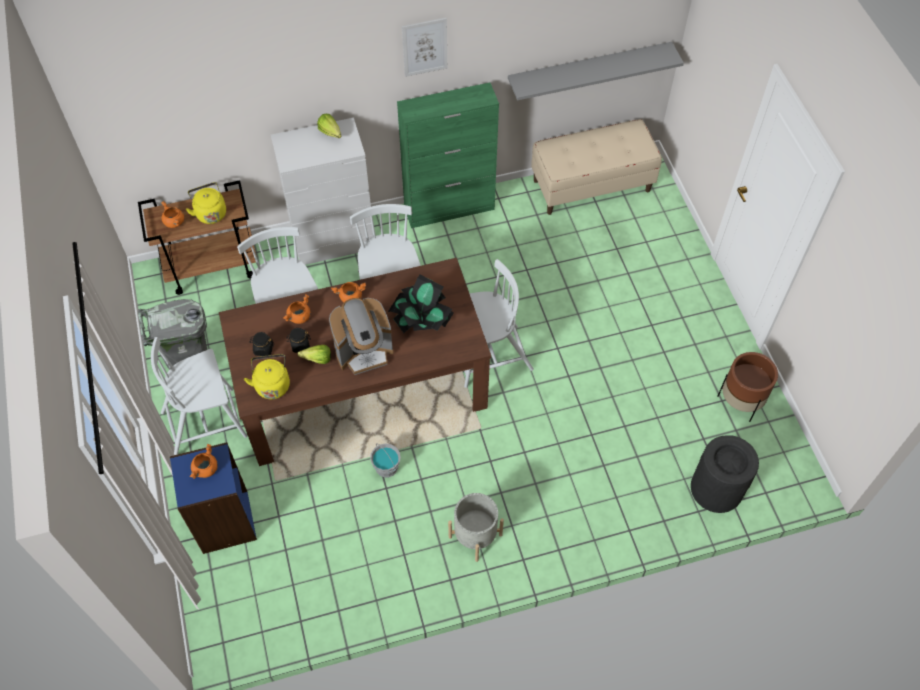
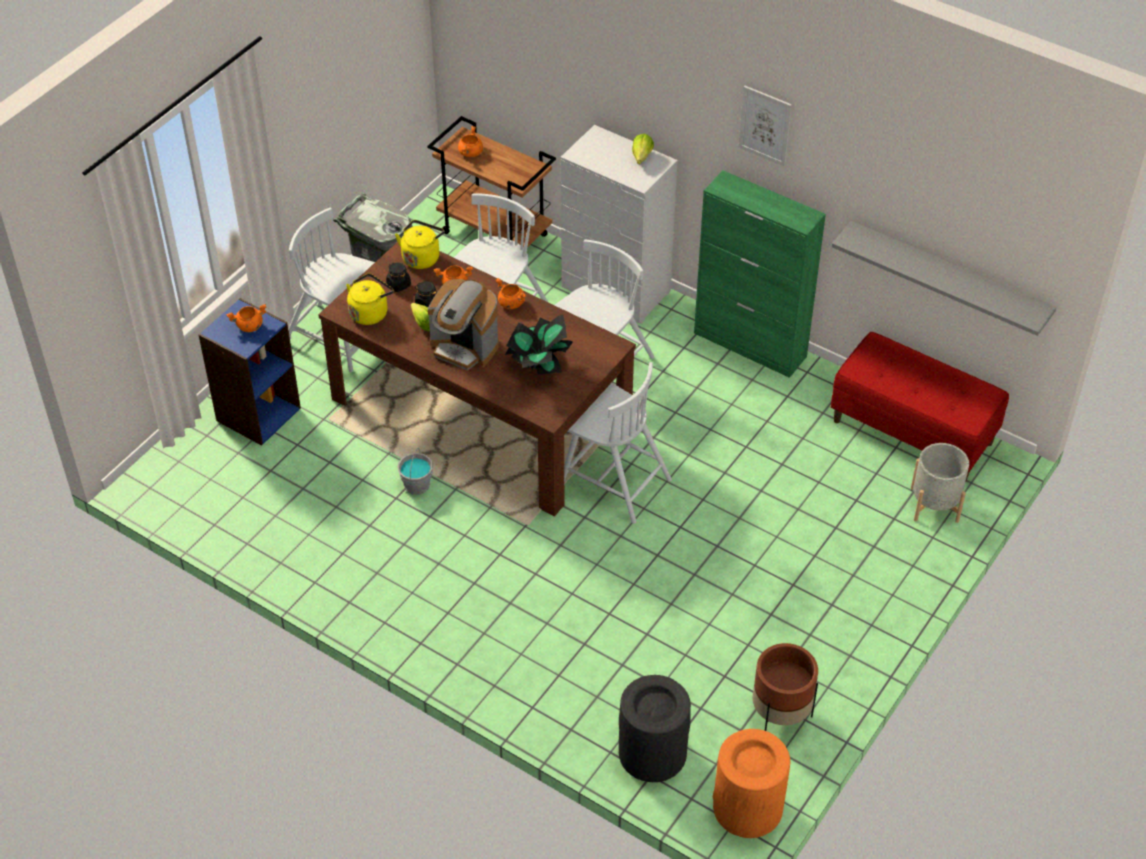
camera: 50 degrees right, 10 degrees down
yellow kettle [186,182,226,224] -> yellow kettle moved to [395,220,444,269]
grey planter [448,493,504,562] -> grey planter moved to [911,443,969,523]
beige bench [531,119,662,215] -> red bench [831,332,1009,481]
none -> orange trash can [713,729,790,838]

